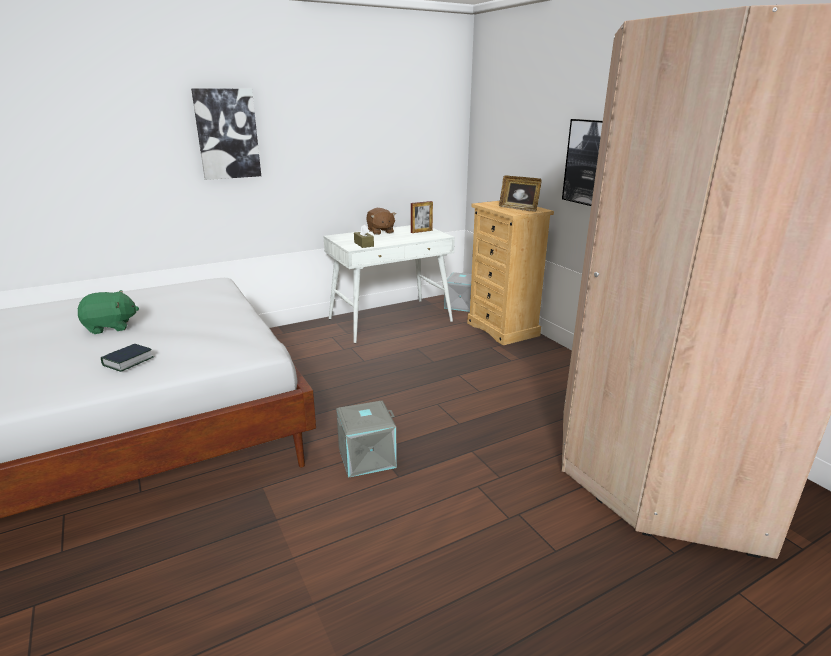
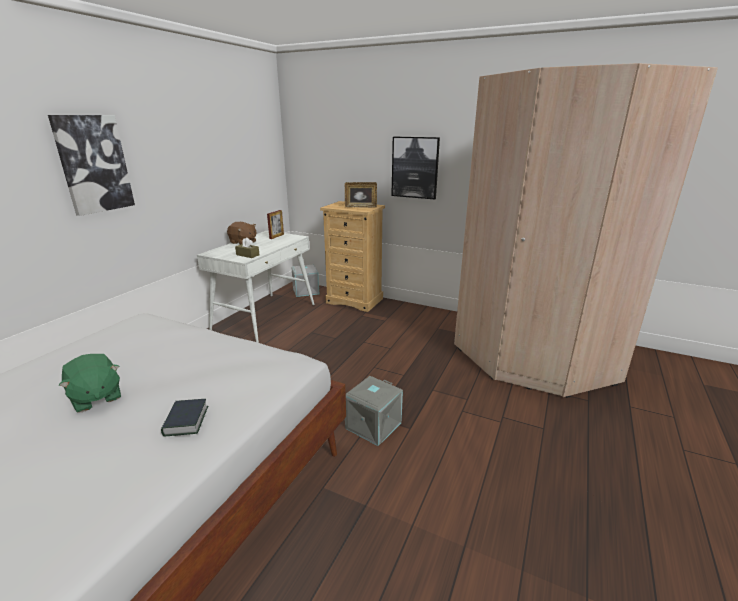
camera: 35 degrees left, 0 degrees up
green plush toy [78,290,139,334] -> green plush toy turned 105 degrees clockwise [59,354,121,413]

